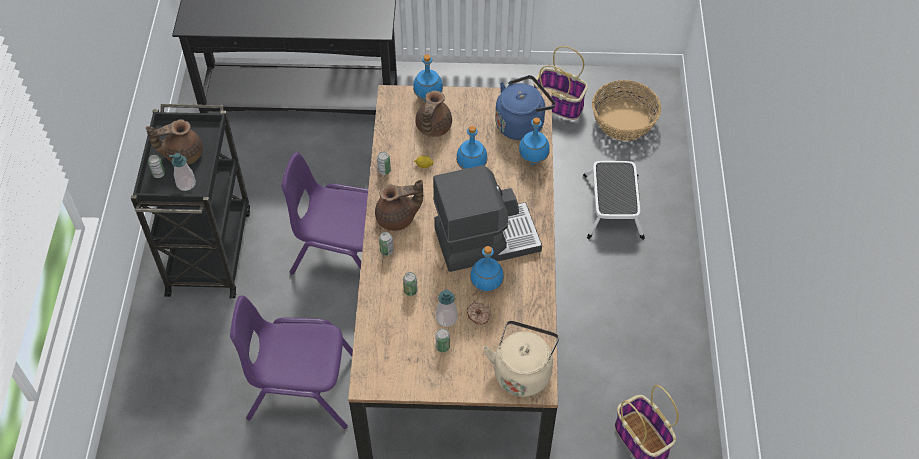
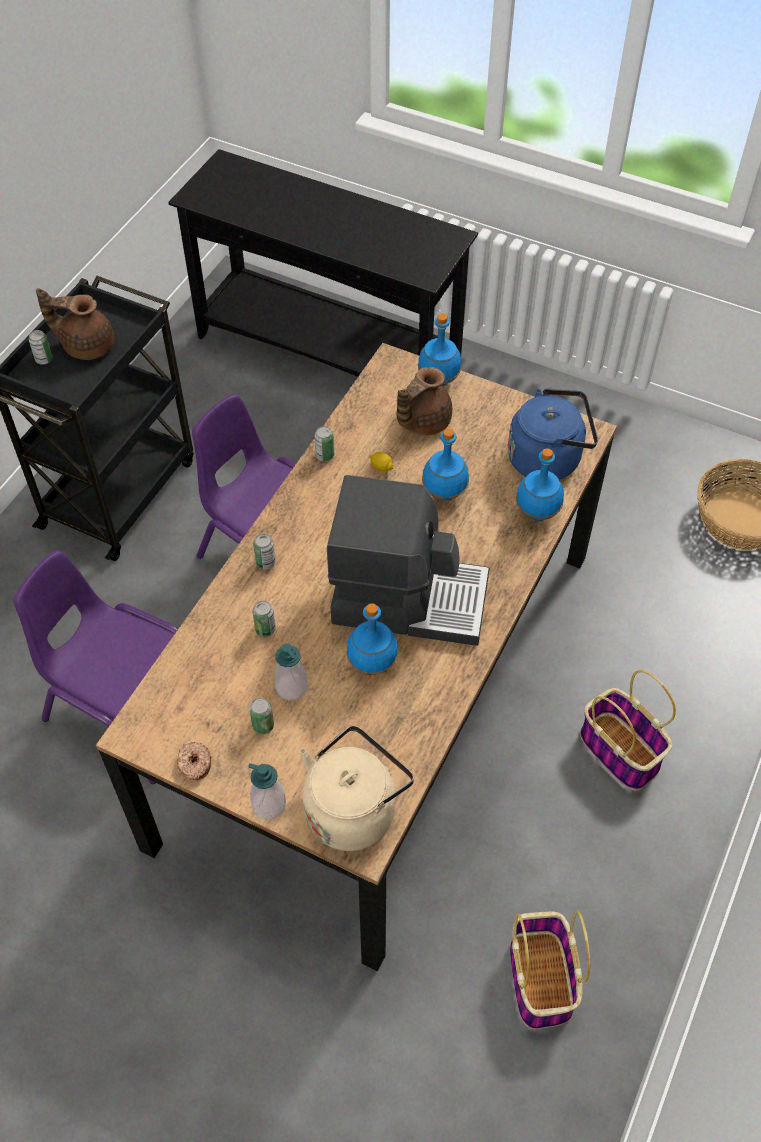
camera: 25 degrees right, 0 degrees up
soap dispenser [169,153,196,191] -> soap dispenser moved to [248,763,286,820]
brown teapot [375,180,423,231] -> none
donut [467,302,490,324] -> donut moved to [177,742,211,780]
basket [534,46,588,120] -> basket moved to [580,670,676,790]
black step ladder [583,161,645,240] -> none

